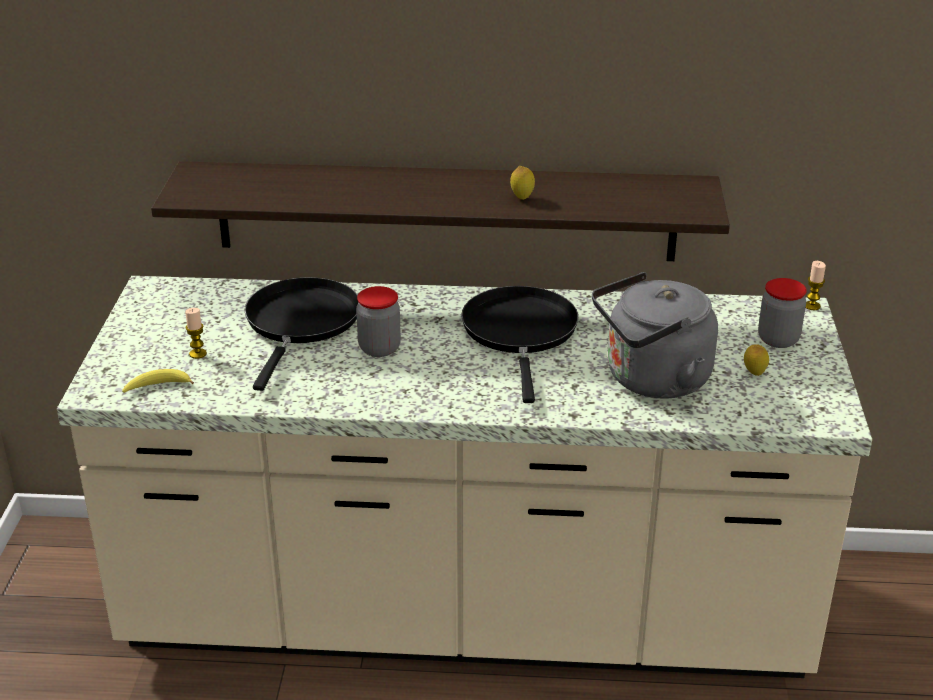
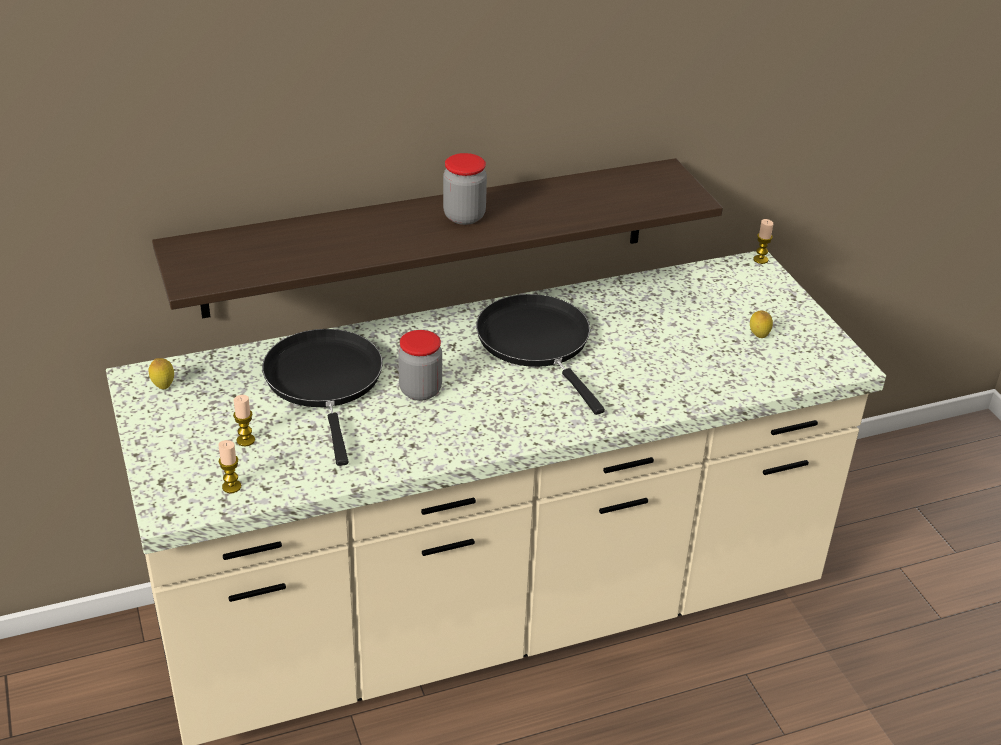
camera: 25 degrees left, 5 degrees up
banana [122,369,194,393] -> candle [218,440,241,493]
lemon [510,166,535,200] -> lemon moved to [149,358,174,389]
grey kettle [592,272,718,399] -> none
jar [758,278,807,348] -> jar moved to [443,153,487,225]

